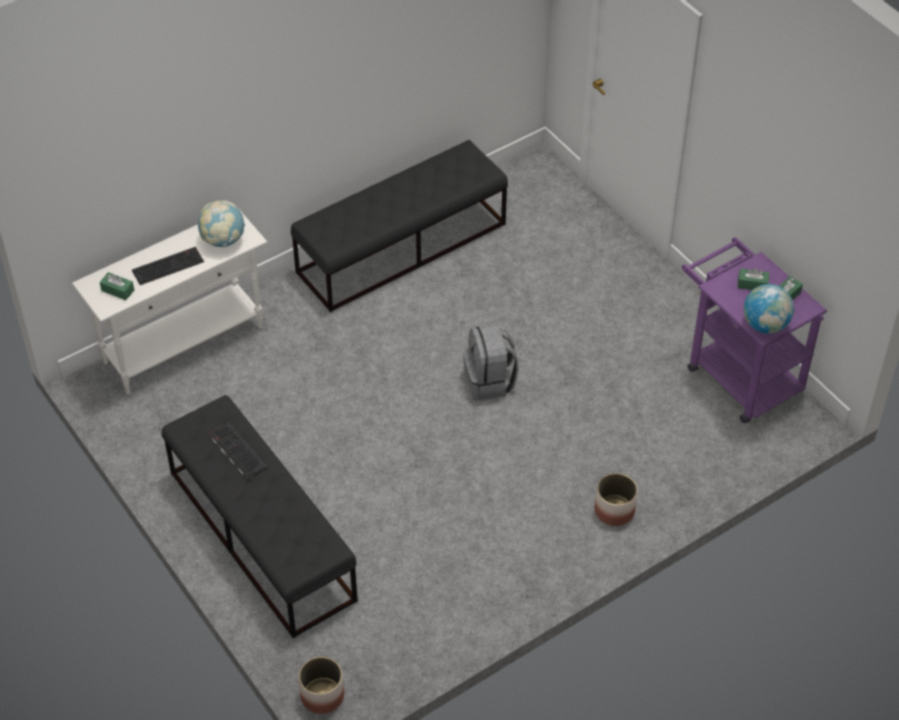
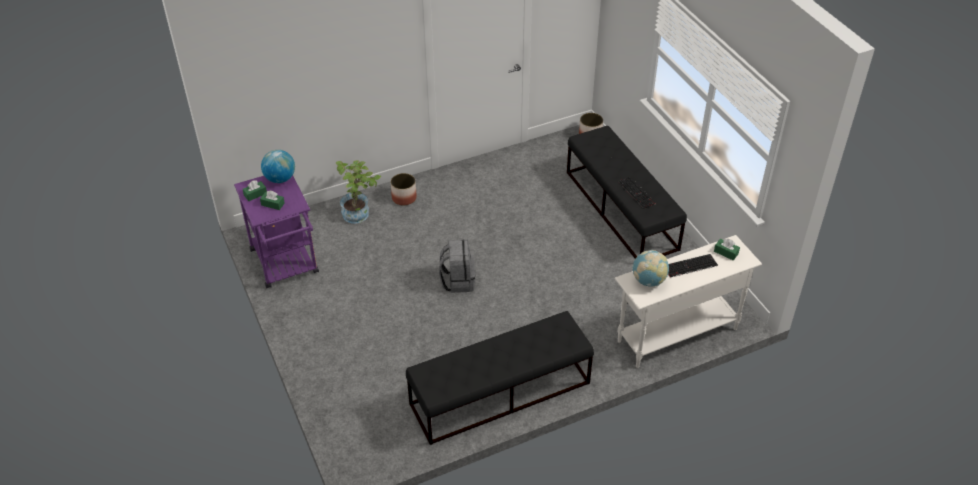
camera: 170 degrees left, 5 degrees down
none -> potted plant [336,160,381,224]

